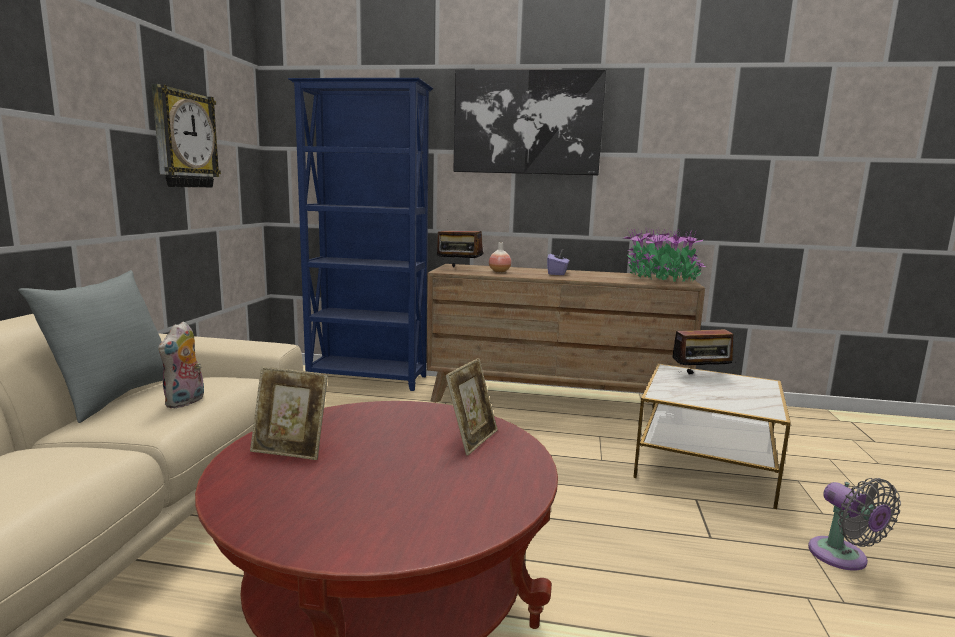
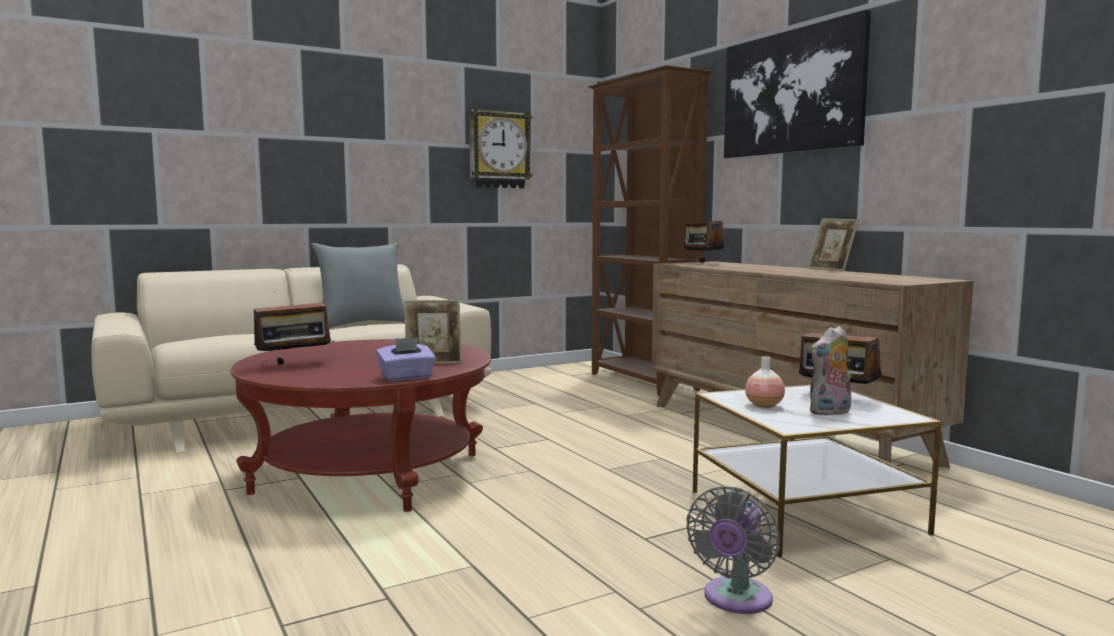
camera: 50 degrees right, 5 degrees down
plush toy [158,321,204,408] -> plush toy moved to [810,326,851,416]
picture frame [250,366,328,460] -> picture frame moved to [808,219,859,272]
blue bookcase [288,78,433,391] -> brown bookcase [588,65,712,396]
vase [489,242,511,272] -> vase moved to [745,357,785,408]
purple tissue box [547,249,569,275] -> purple tissue box moved to [376,337,436,381]
potted plant [624,228,706,282] -> none
none -> radio [254,291,334,365]

